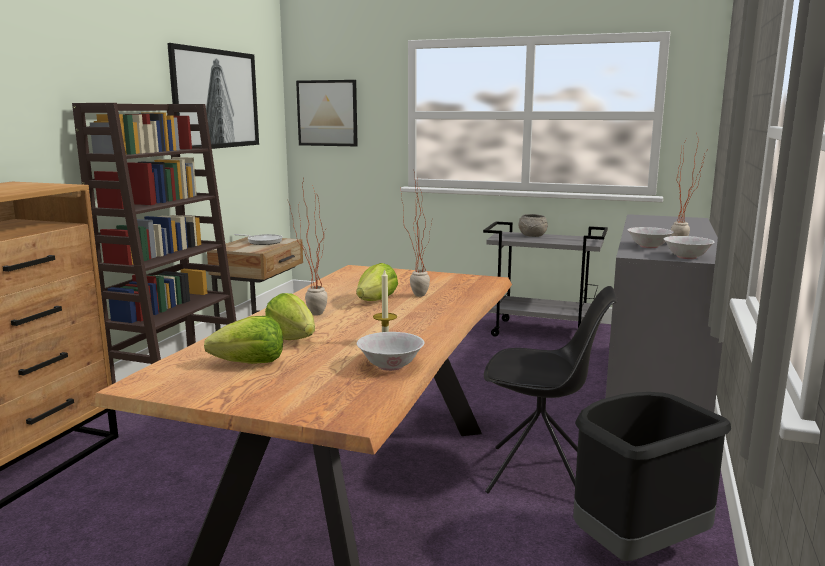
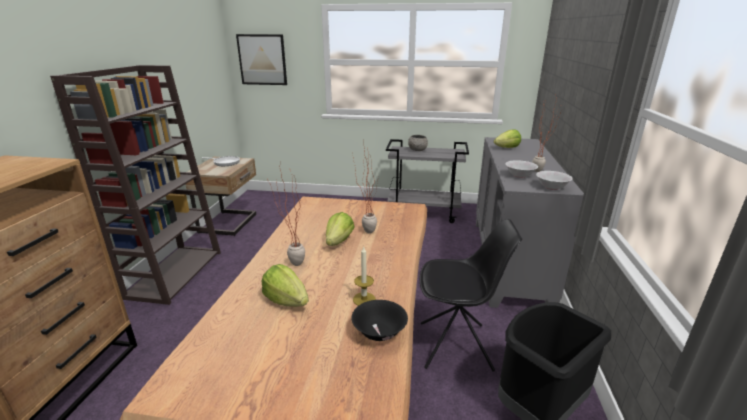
camera: 10 degrees left, 10 degrees up
picture [167,43,259,149] -> none
lettuce [204,316,283,364] -> lettuce moved to [494,129,521,148]
white bowl [357,332,425,371] -> black bowl [351,300,408,341]

